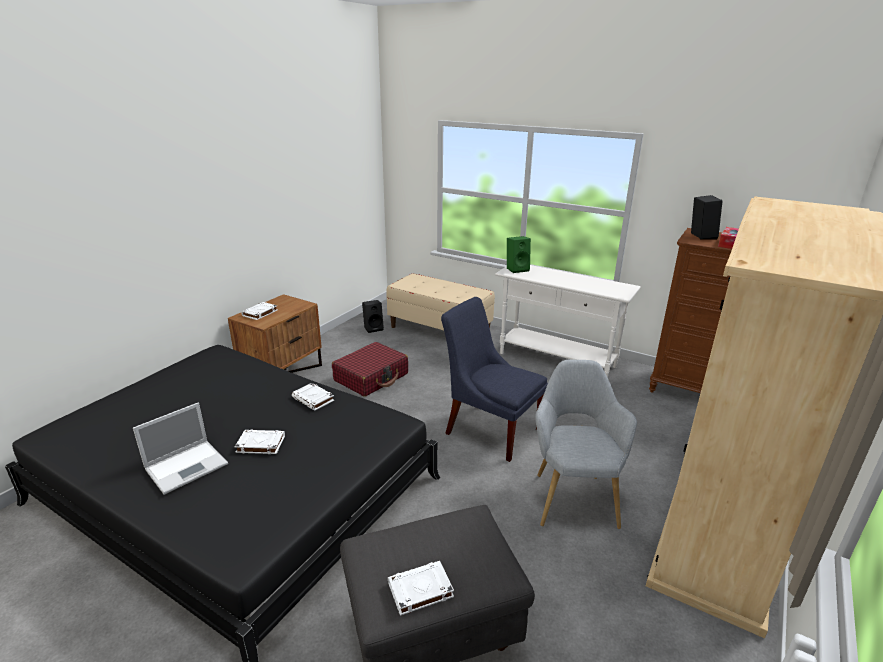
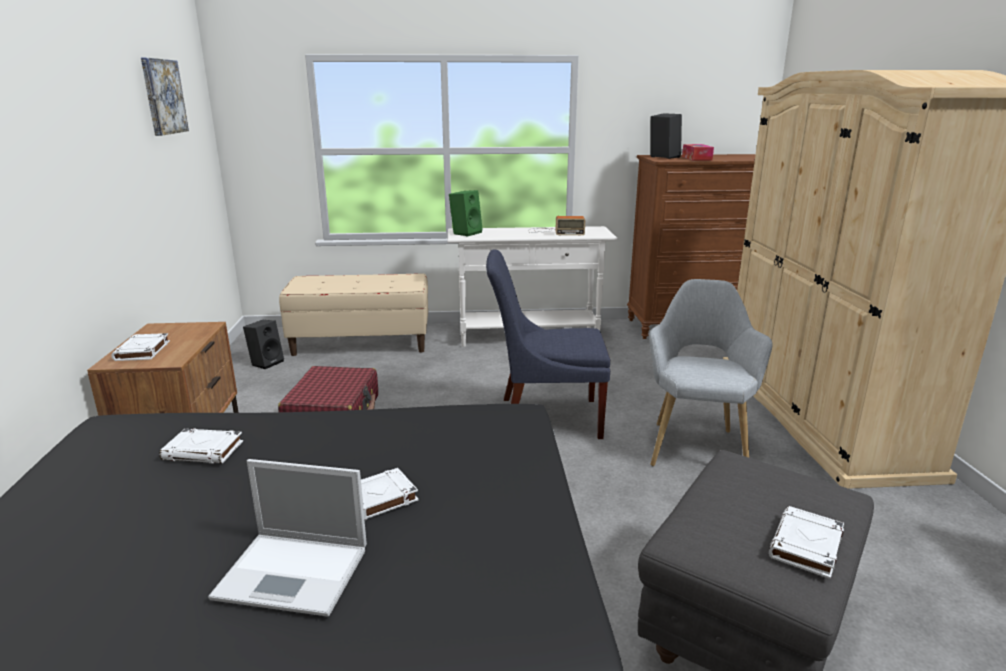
camera: 35 degrees left, 5 degrees down
laptop [133,403,228,495] -> laptop turned 90 degrees clockwise [208,459,367,617]
white book [291,383,334,411] -> white book moved to [160,429,243,463]
grey armchair [535,359,637,529] -> grey armchair turned 45 degrees clockwise [649,279,773,466]
none -> picture [141,58,189,136]
none -> radio [528,216,585,236]

